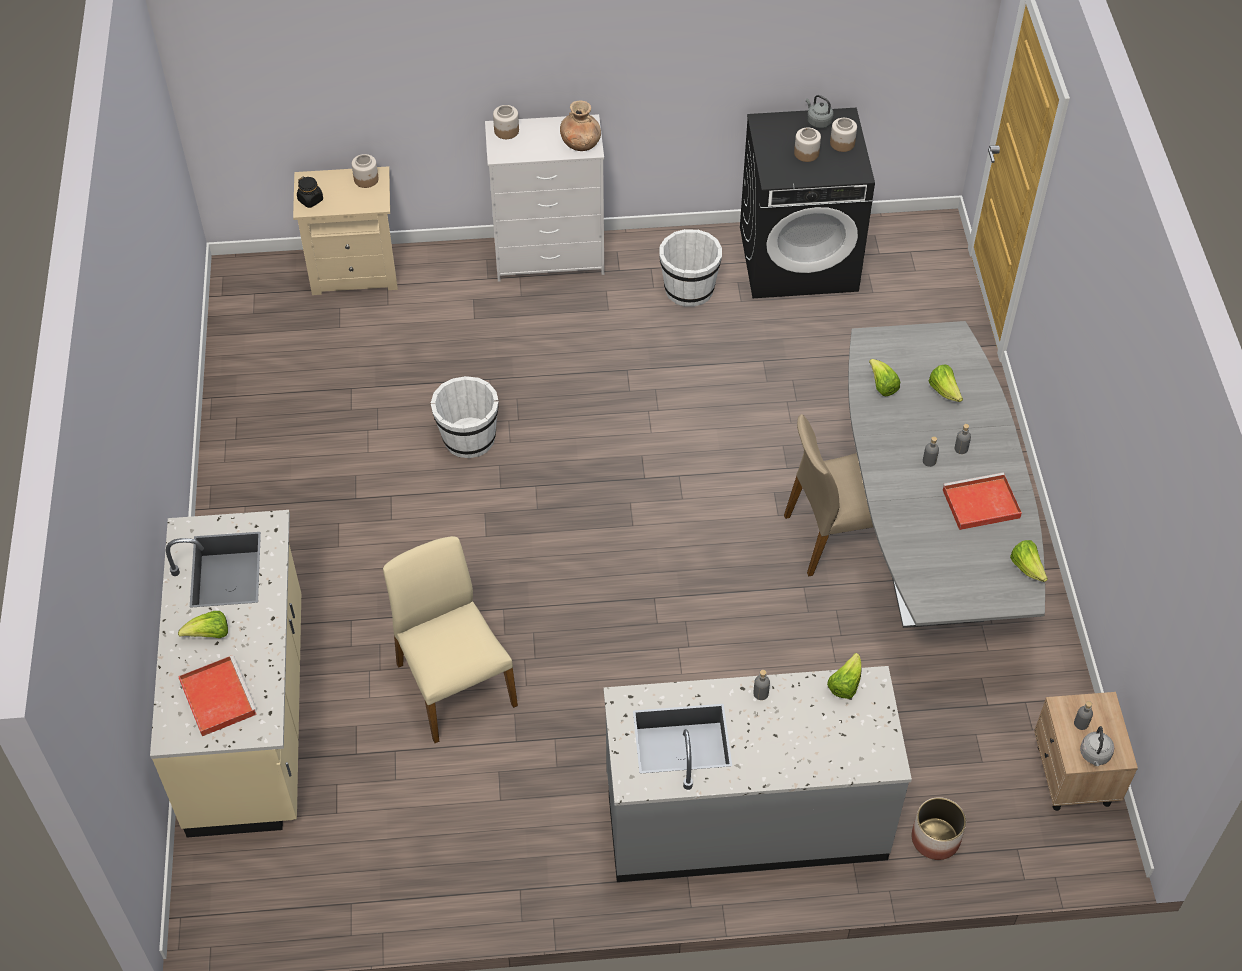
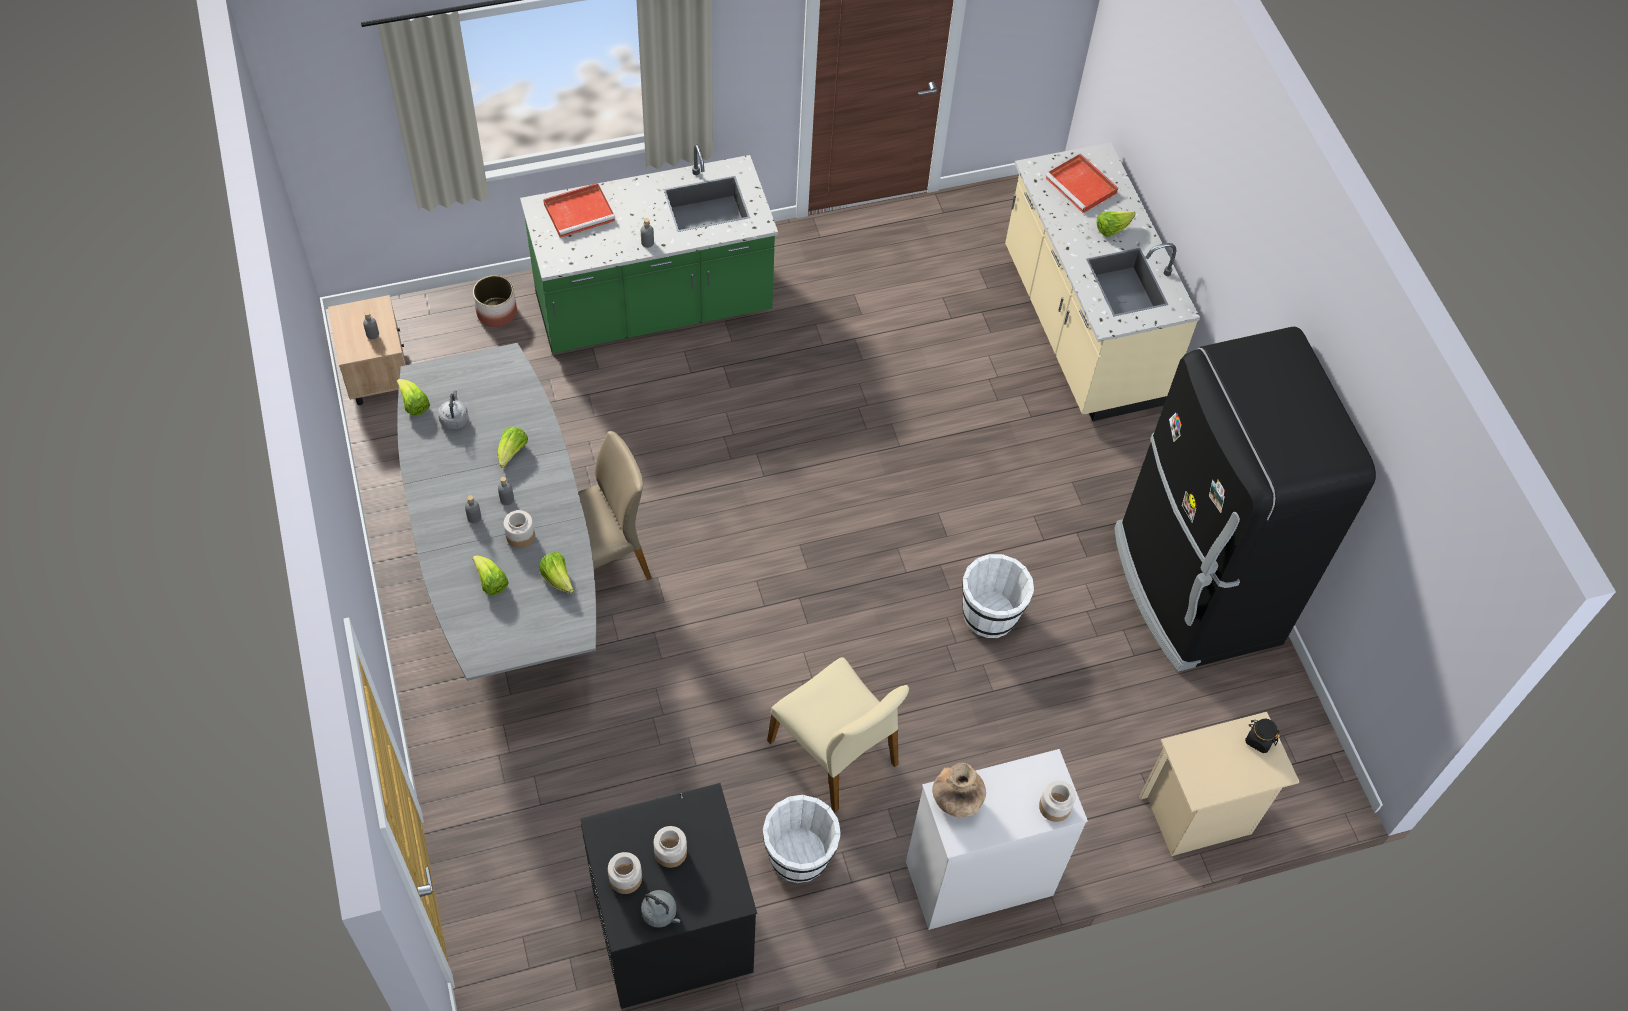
camera: 165 degrees right, 5 degrees up
jar [352,154,379,188] -> jar moved to [504,510,535,548]
beige chair [383,536,518,743] -> beige chair moved to [767,657,909,812]
grey counter [604,666,912,882] -> green counter [520,144,778,353]
lettuce [827,653,862,699] -> lettuce moved to [498,427,528,468]
red tray [943,473,1022,530] -> red tray moved to [543,183,615,238]
grey kettle [1080,726,1114,766] -> grey kettle moved to [438,390,468,430]
none -> black fridge [1114,327,1376,671]

